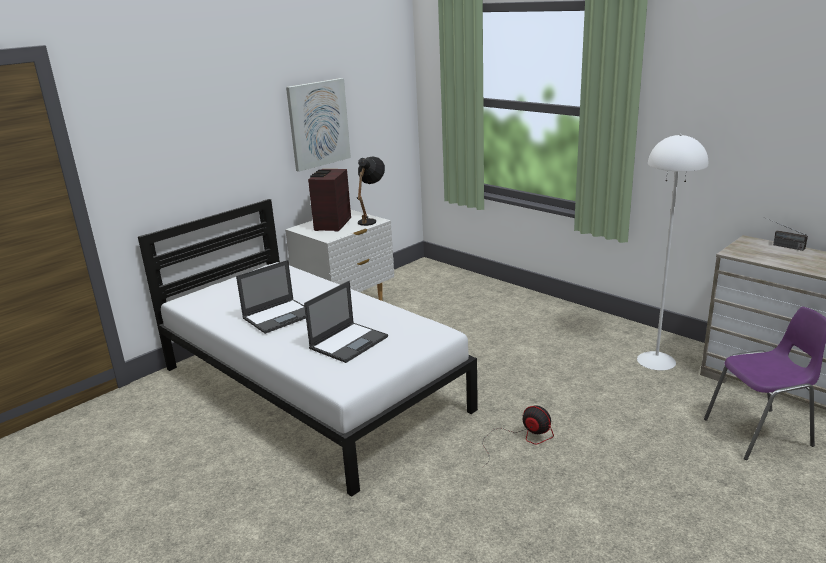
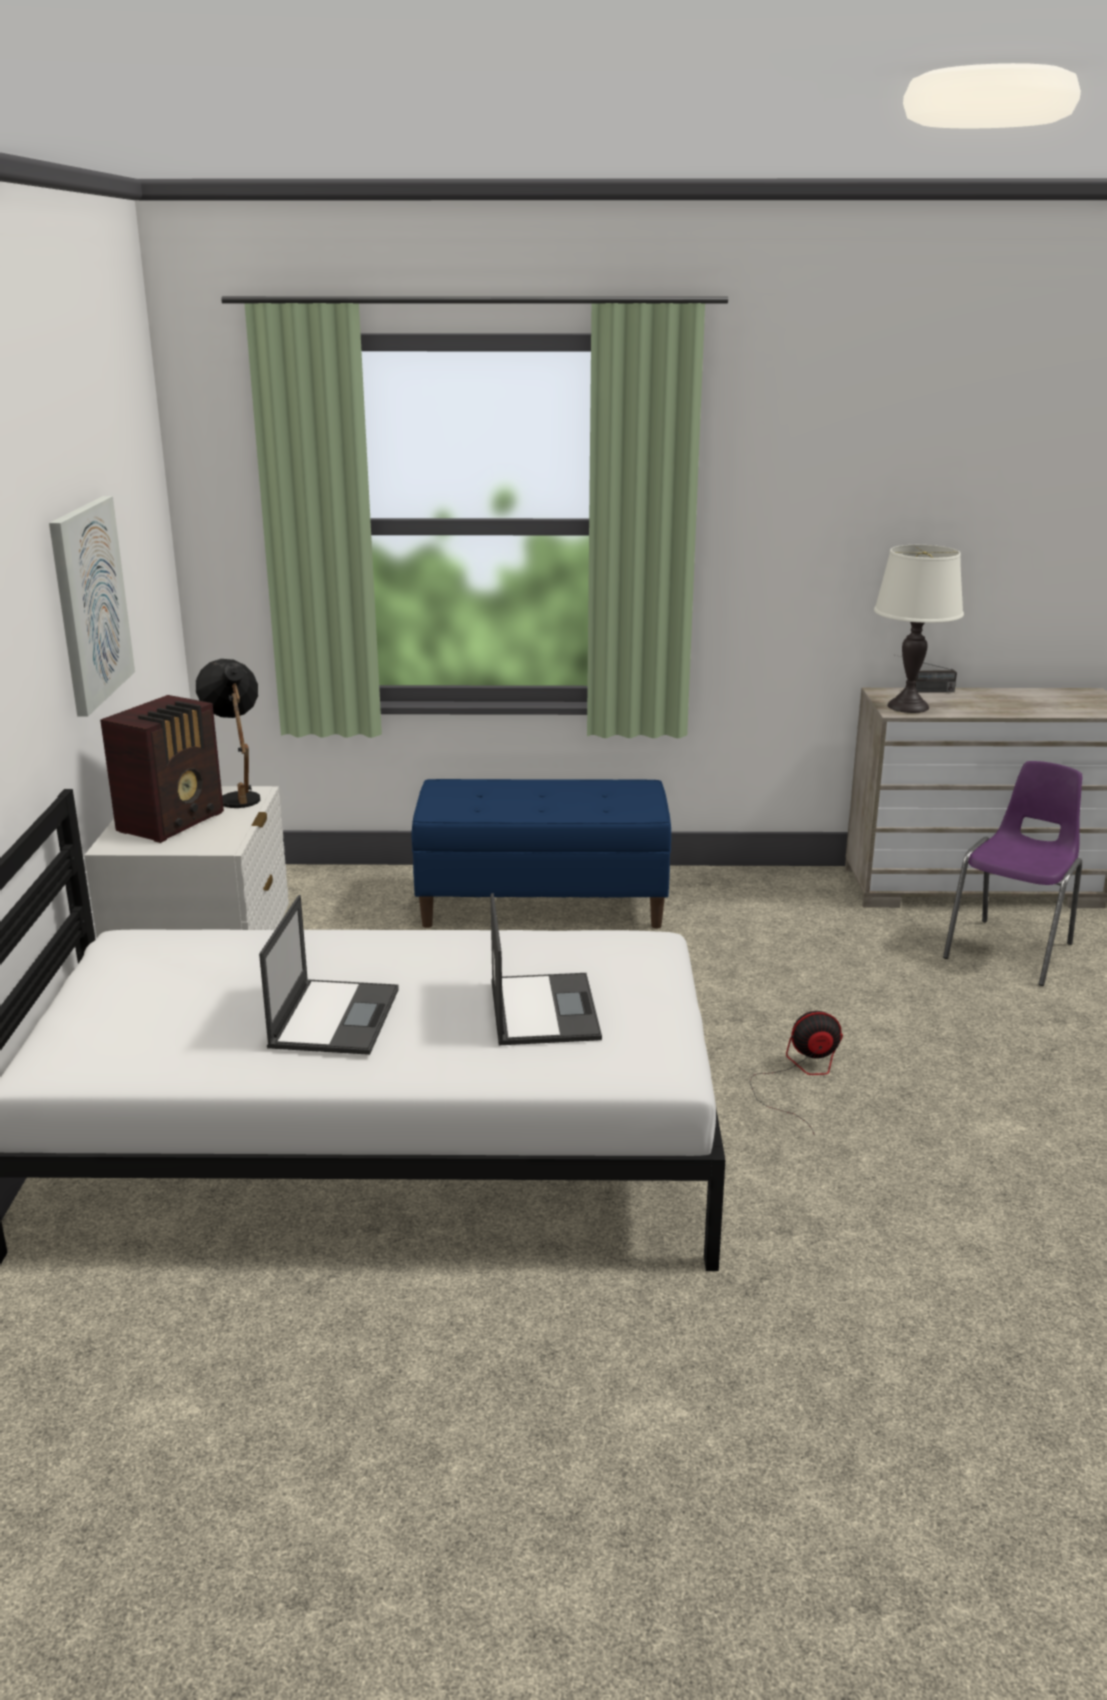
camera: 45 degrees left, 0 degrees up
radio [308,169,351,232] -> radio turned 120 degrees counterclockwise [100,695,224,843]
white floor lamp [637,134,708,370] -> none
none -> blue bench [412,779,671,929]
none -> white table lamp [874,545,964,713]

